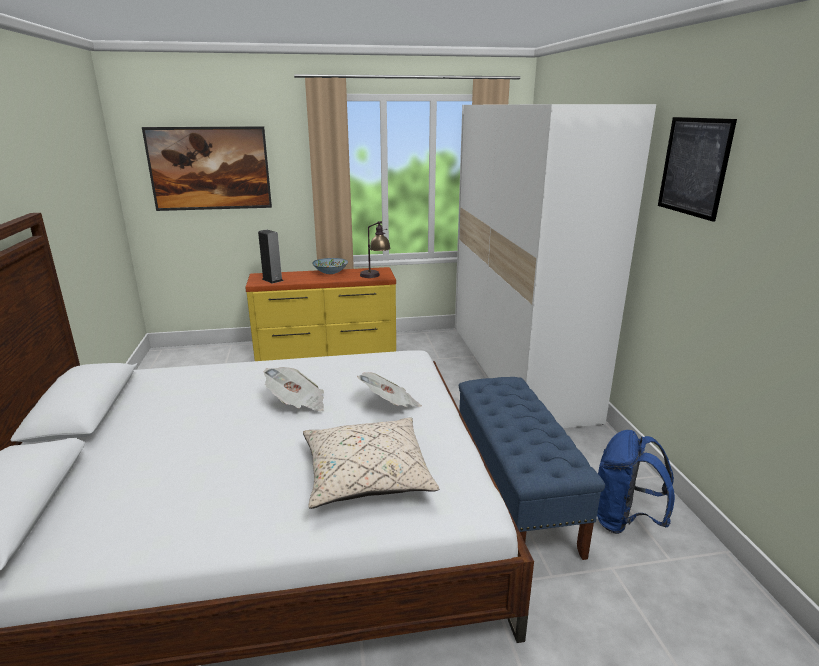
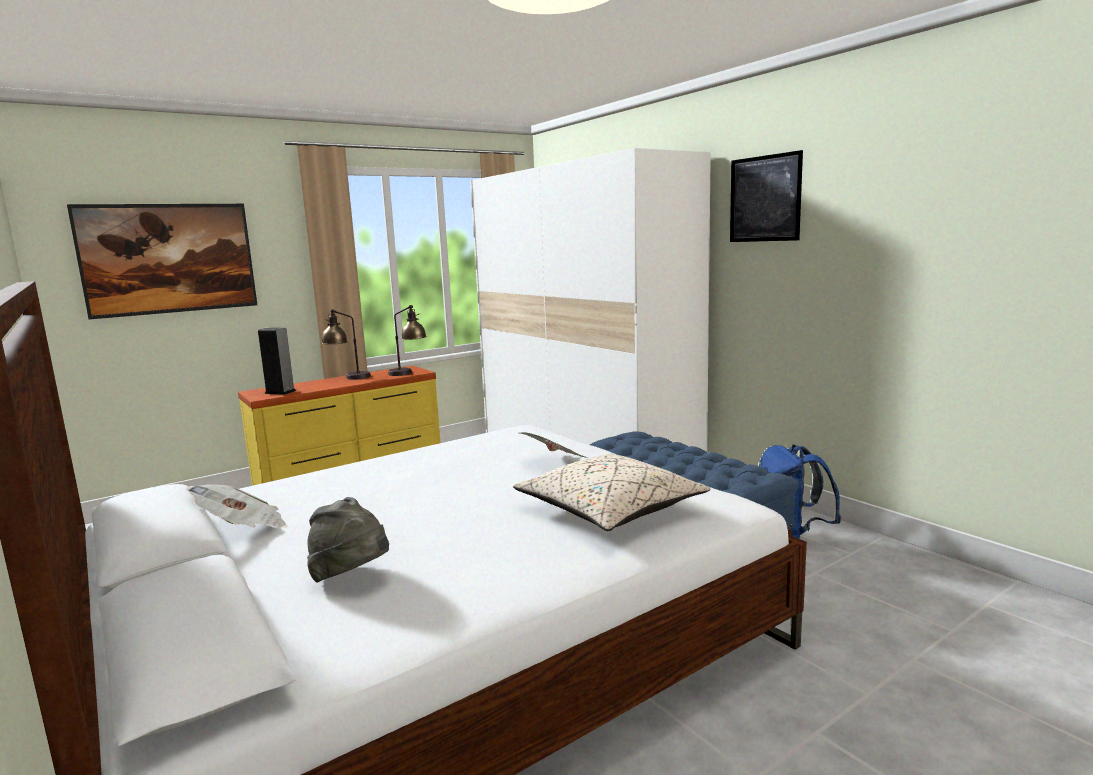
camera: 25 degrees left, 10 degrees down
newspaper [264,367,324,411] -> newspaper moved to [186,484,288,528]
bowl [312,258,348,274] -> table lamp [321,309,371,380]
none -> grey hat [307,497,389,583]

